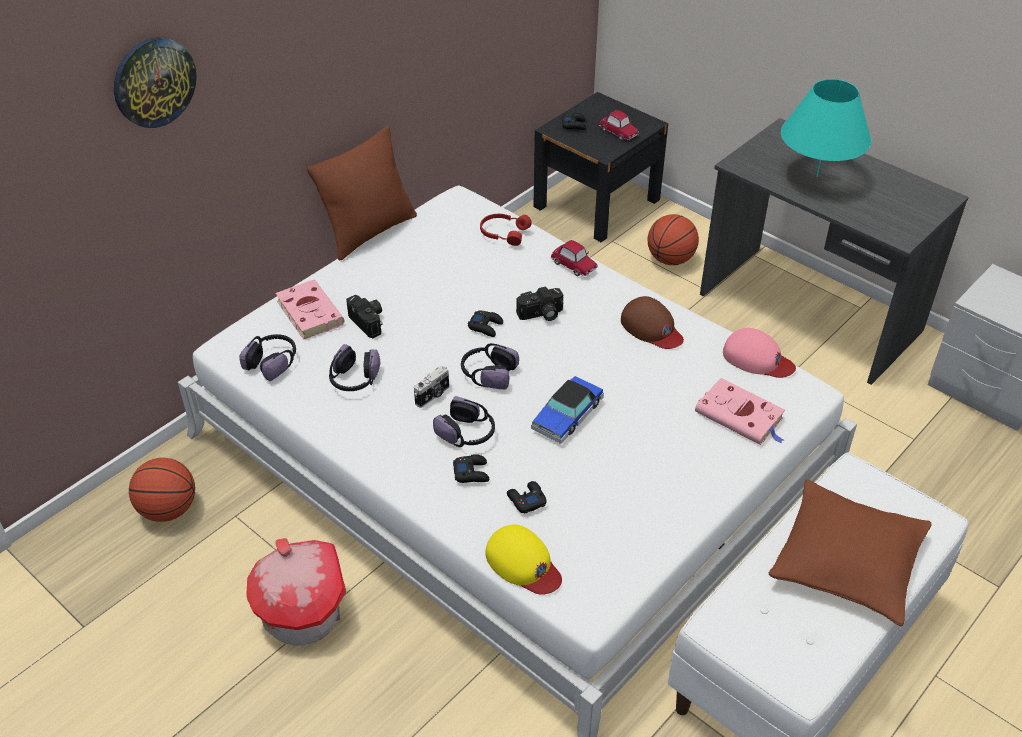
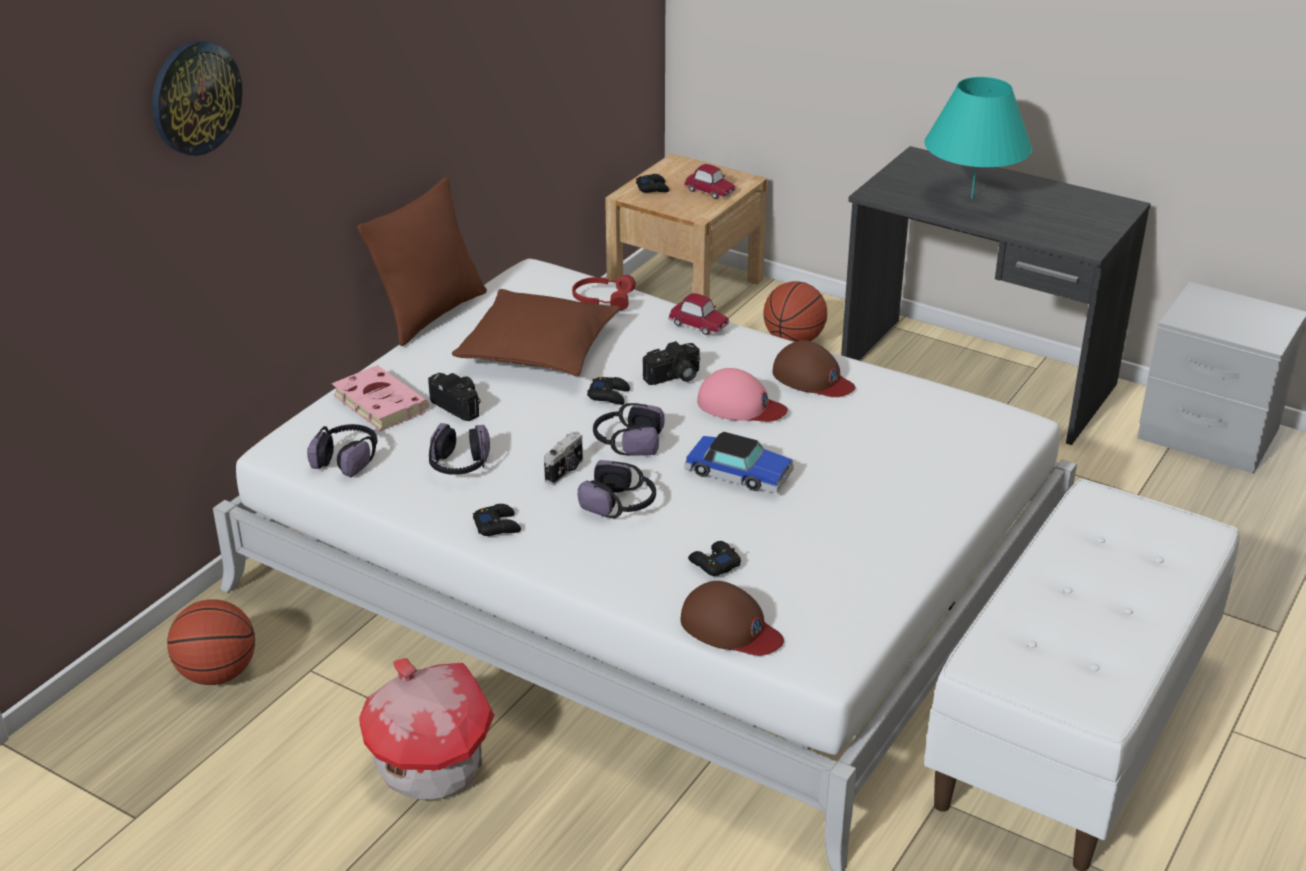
camera: 10 degrees left, 10 degrees down
black game controller [453,454,489,483] -> black game controller moved to [473,504,521,536]
yellow cap [486,524,562,595] -> brown cap [680,581,784,656]
toy car [531,376,604,444] -> toy car turned 90 degrees counterclockwise [685,432,794,493]
black nightstand [533,92,668,242] -> beige nightstand [605,153,767,299]
pink book [695,378,785,445] -> none
pink cap [723,328,796,378] -> pink cap moved to [697,368,788,422]
brown pillow [769,480,931,626] -> brown pillow moved to [452,289,620,376]

